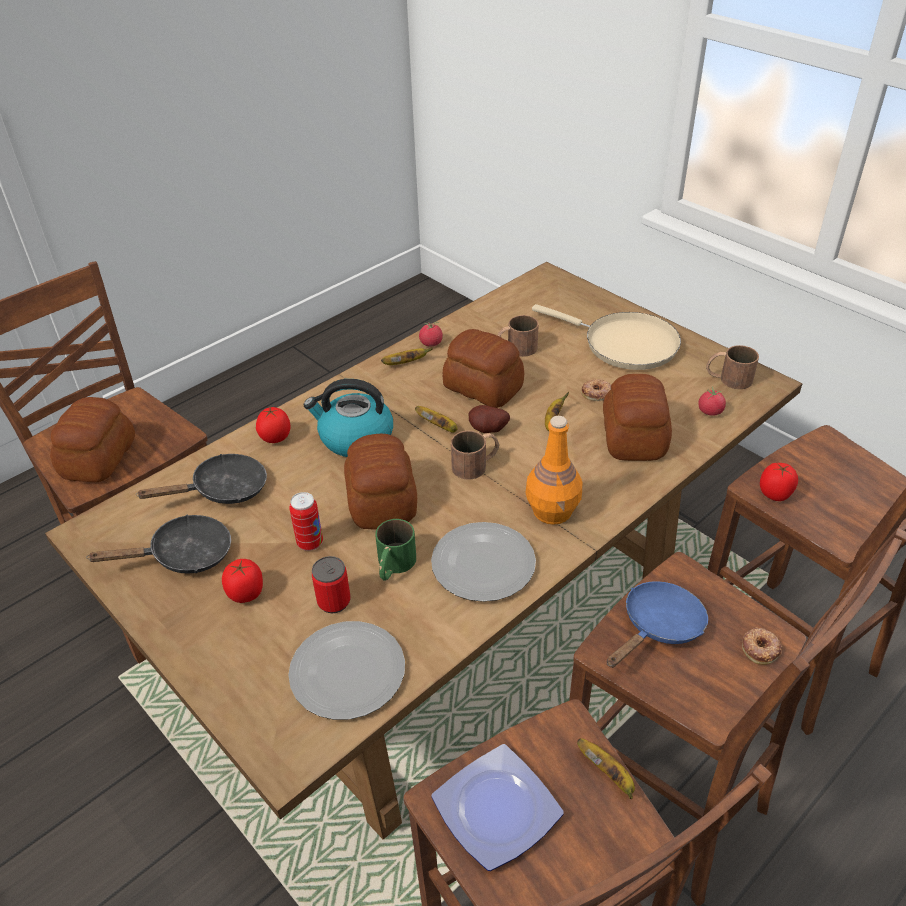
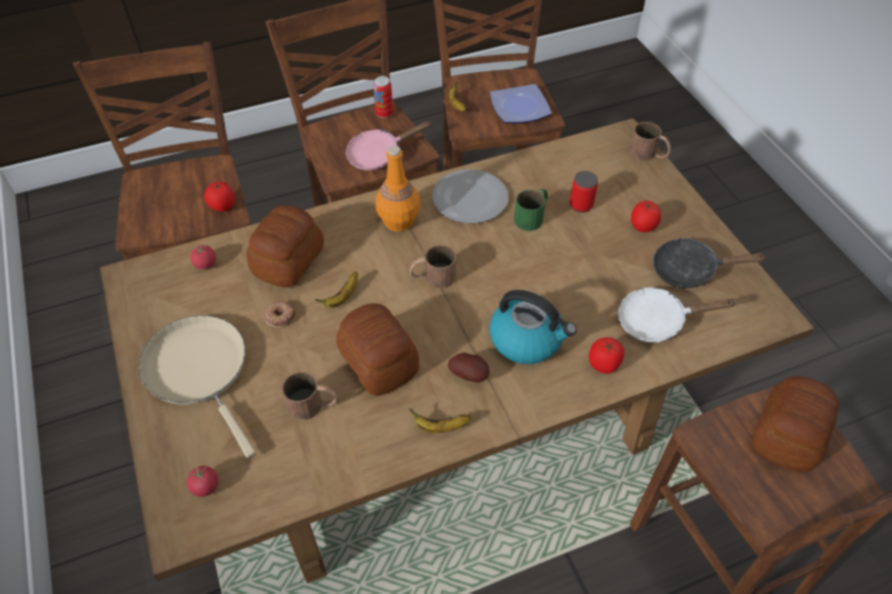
camera: 160 degrees left, 10 degrees up
black frying pan [136,454,267,504] -> white frying pan [618,287,736,343]
plate [288,621,405,720] -> none
can [289,492,323,551] -> can moved to [373,76,393,118]
bread [344,434,417,530] -> none
banana [415,406,458,433] -> none
tomato [419,322,443,347] -> tomato moved to [186,466,219,497]
potato [468,405,510,433] -> potato moved to [448,353,489,382]
blue frying pan [607,581,708,668] -> pink frying pan [345,121,432,171]
brown mug [706,345,759,389] -> brown mug moved to [629,122,671,160]
donut [742,627,782,665] -> none

